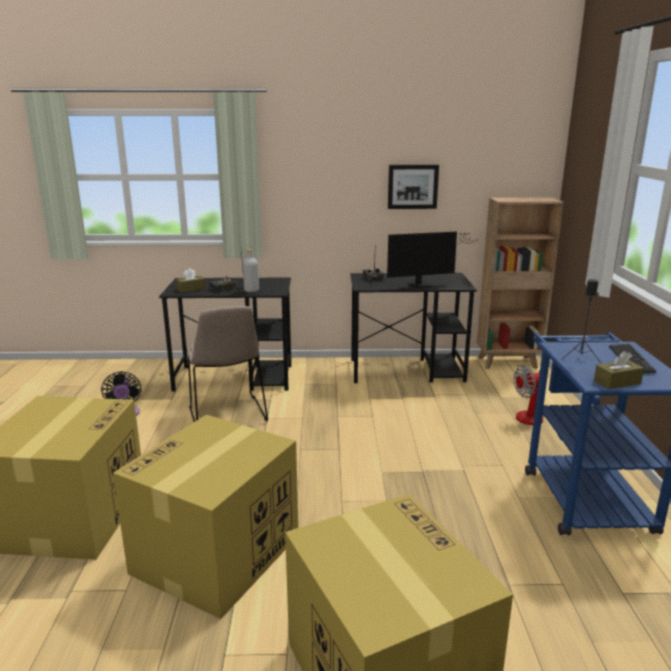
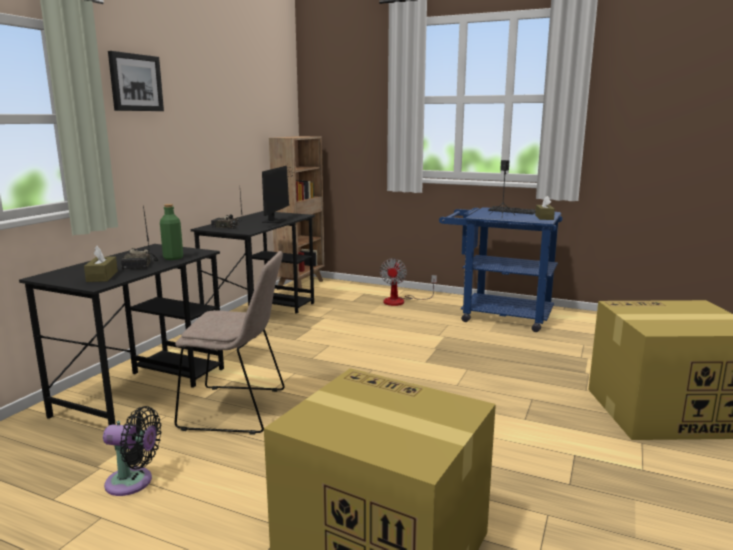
camera: 65 degrees left, 5 degrees down
cardboard box [113,415,298,619] -> none
grey bottle [243,249,259,293] -> green bottle [160,204,183,260]
picture [388,165,439,209] -> picture moved to [108,51,164,111]

